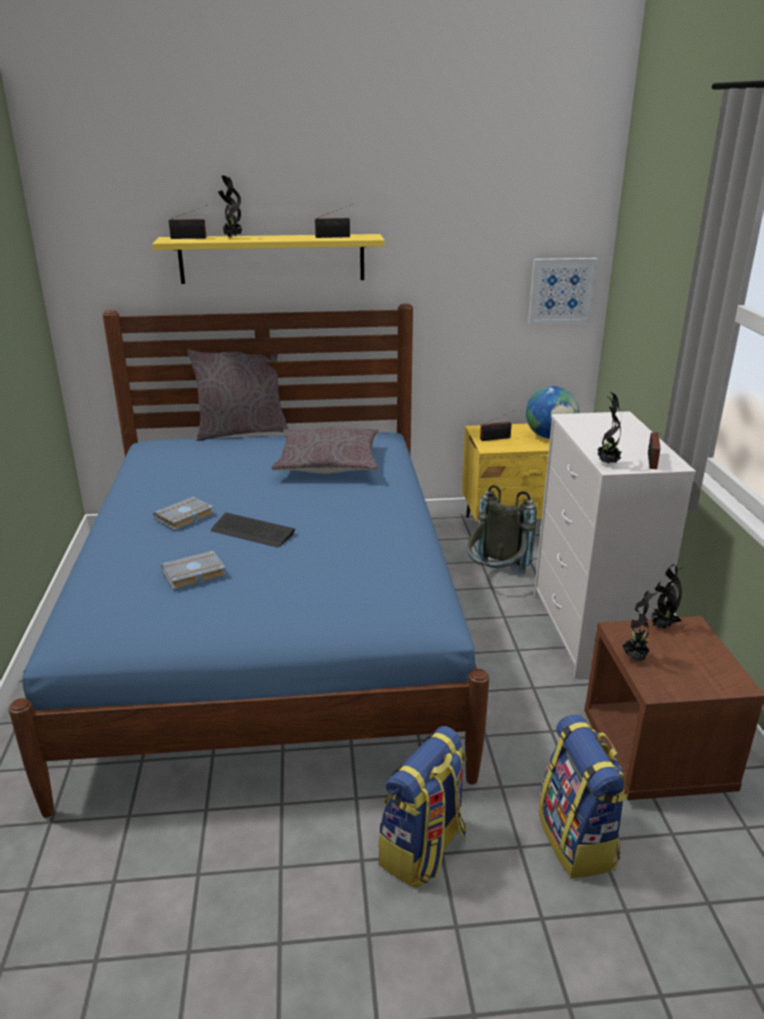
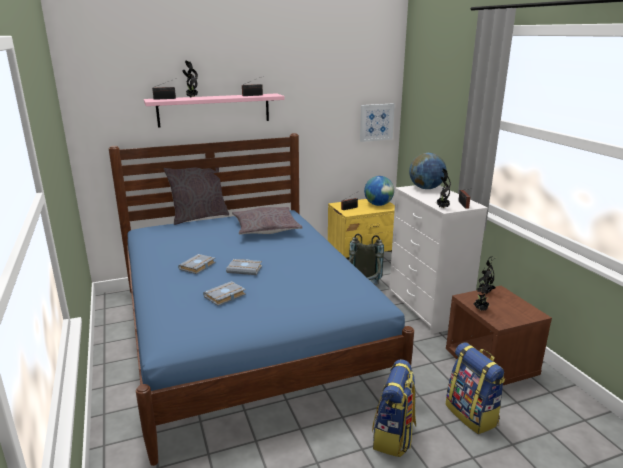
camera: 15 degrees left, 5 degrees down
yellow shelf [153,234,385,284] -> pink shelf [144,93,285,127]
keyboard [211,513,295,547] -> grey book [226,259,262,275]
none -> globe [409,153,447,189]

